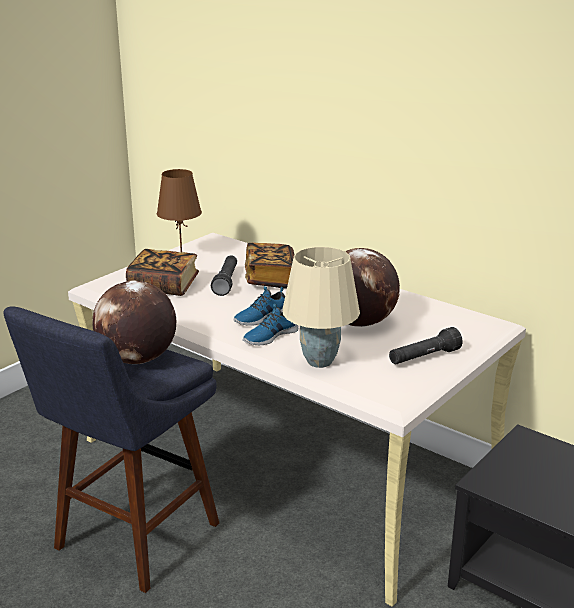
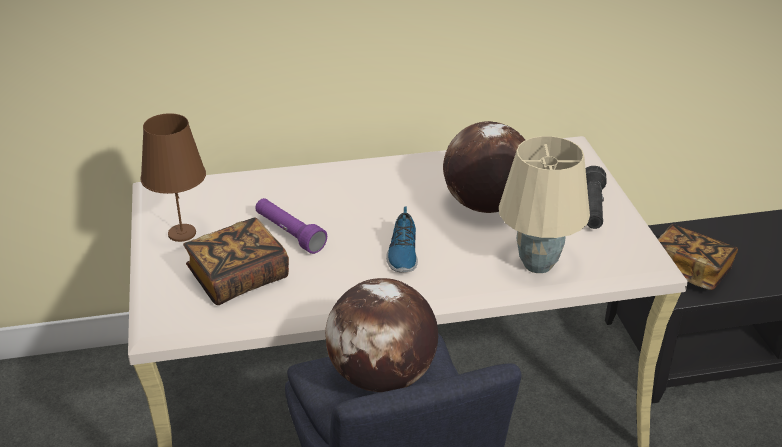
camera: 50 degrees left, 10 degrees up
black flashlight [211,255,237,296] -> purple flashlight [255,198,327,254]
shoe [243,304,298,345] -> none
book [245,242,295,289] -> book moved to [658,224,738,290]

